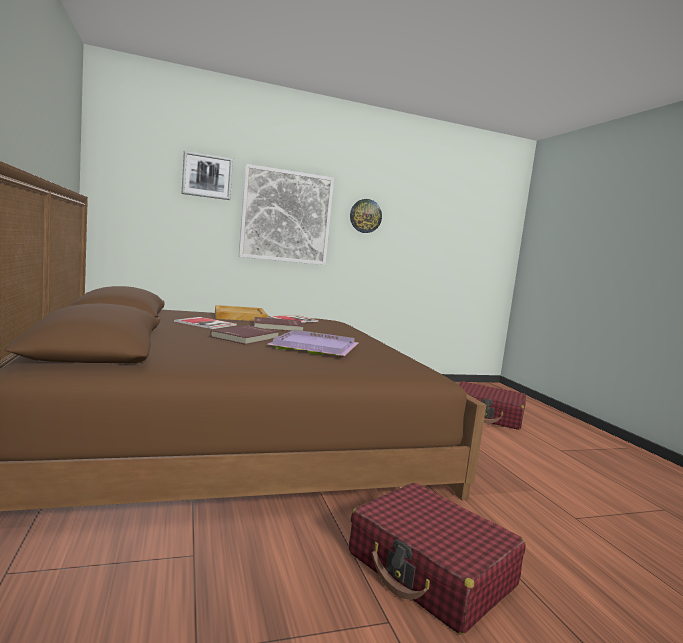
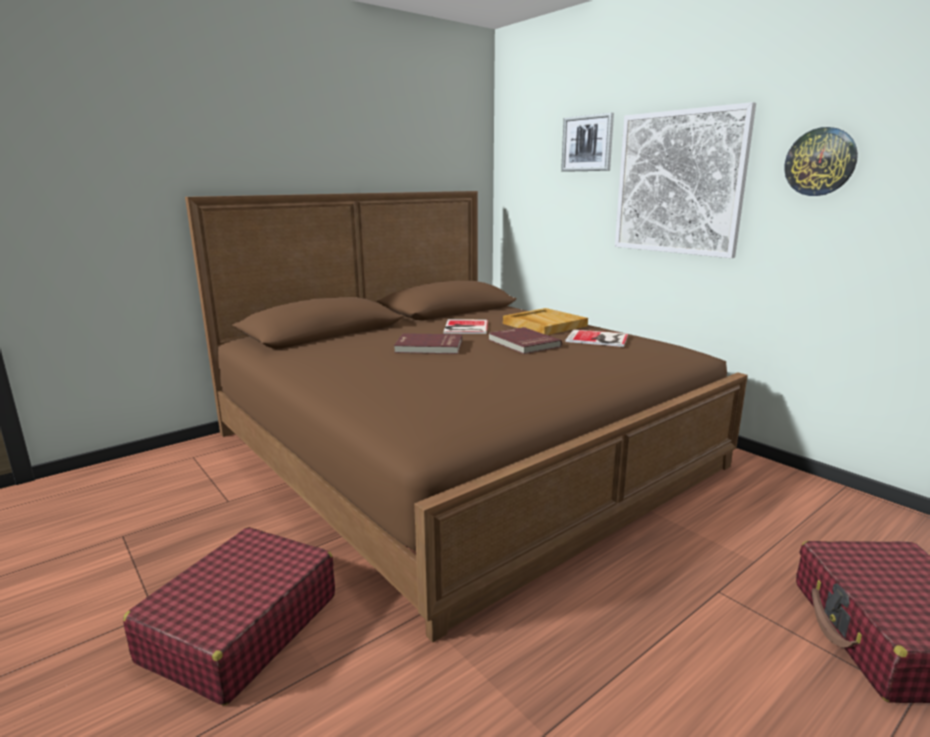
camera: 70 degrees right, 10 degrees up
purple tray [267,330,358,356] -> none

